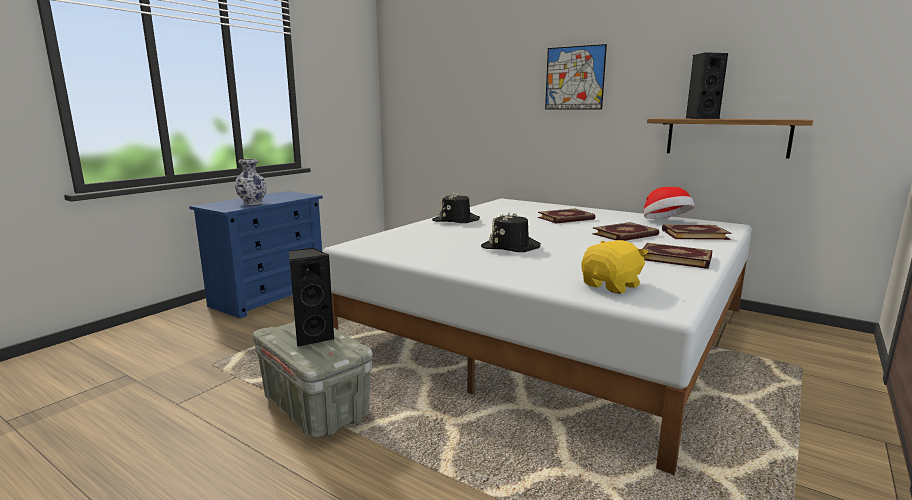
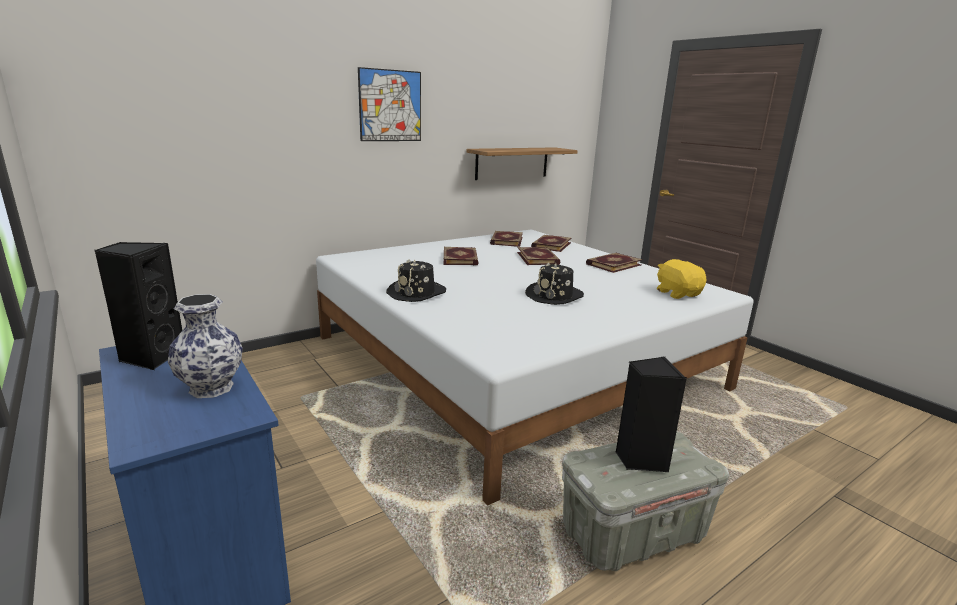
camera: 70 degrees left, 5 degrees up
hat [643,187,694,219] -> book [490,231,523,247]
black speaker [686,52,728,119] -> black speaker moved to [94,242,182,370]

